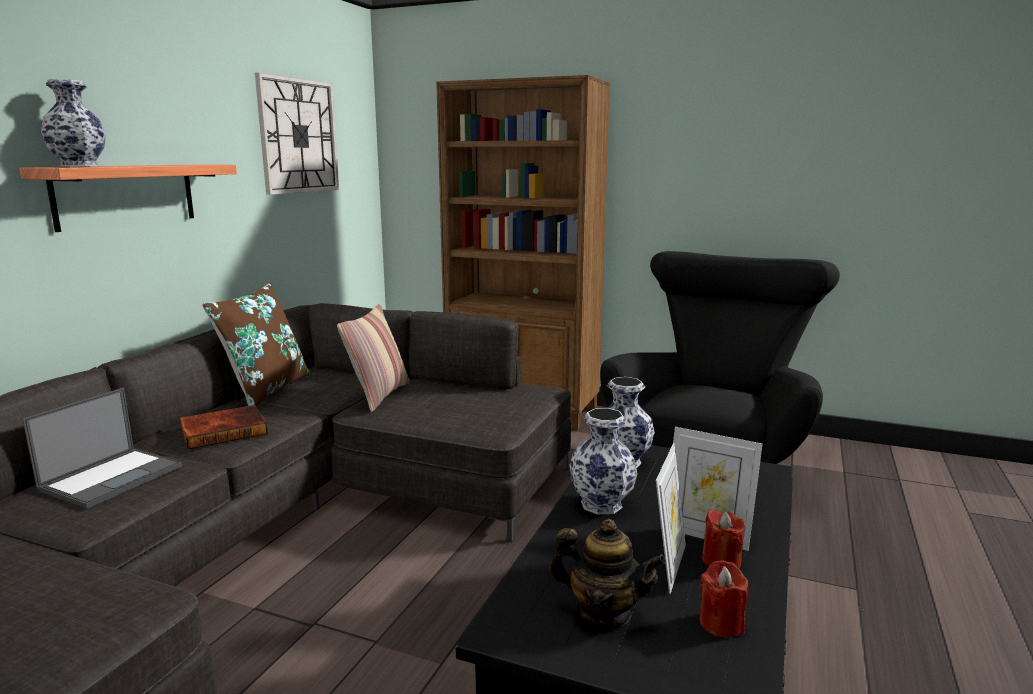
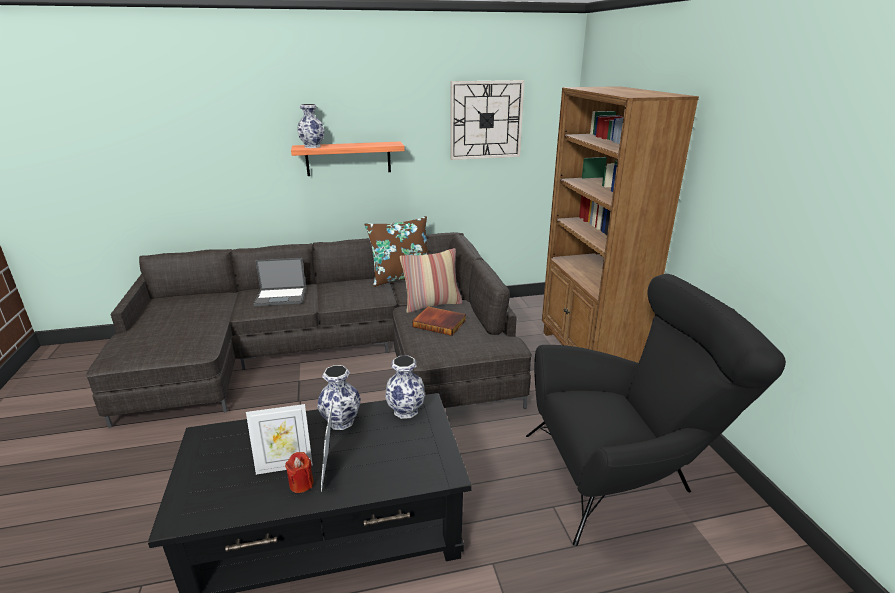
camera: 55 degrees right, 10 degrees up
book [179,405,268,449] -> book moved to [412,306,466,336]
teapot [549,519,666,629] -> none
red candle [700,560,748,638] -> none

